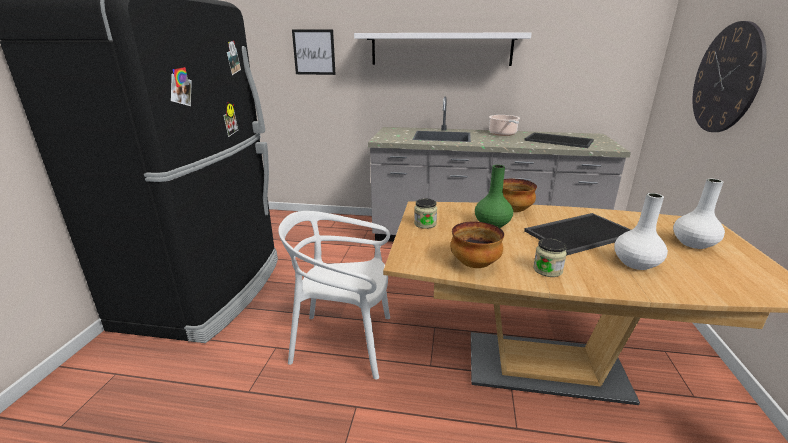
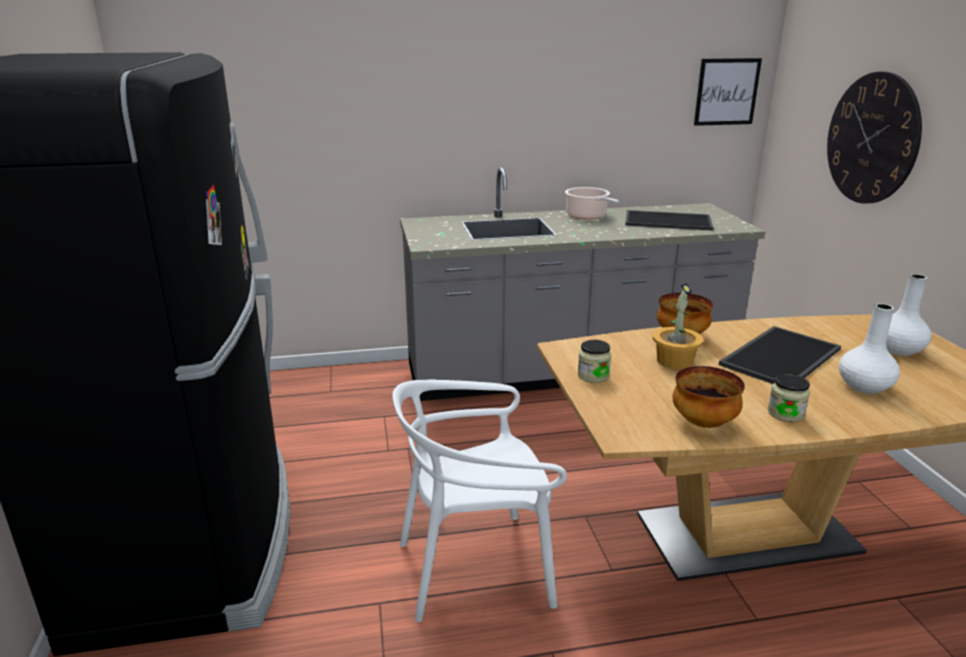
camera: 20 degrees left, 0 degrees up
picture [292,29,336,75] -> picture moved to [694,58,762,126]
white shelf [354,32,532,66] -> none
green vase [475,165,513,228] -> potted plant [653,283,703,369]

